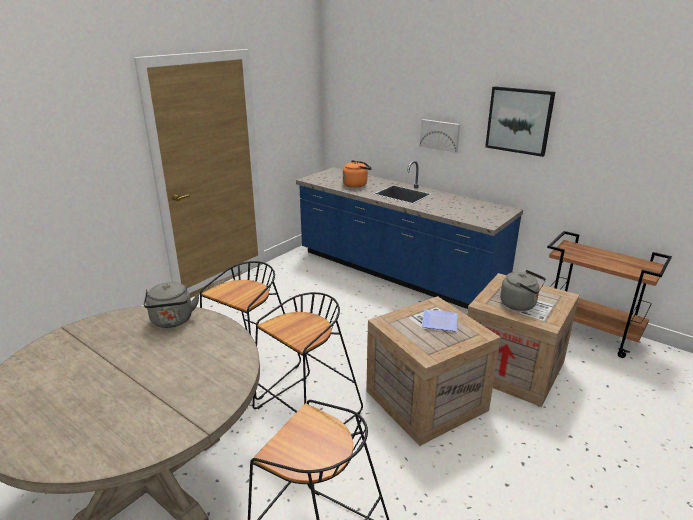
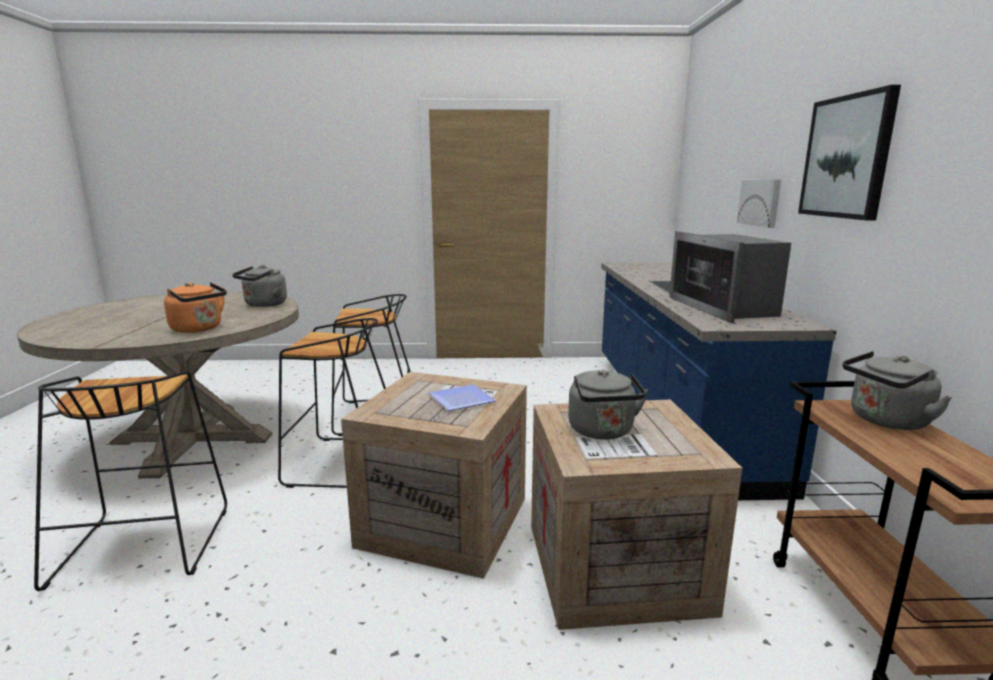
camera: 50 degrees right, 10 degrees down
orange kettle [343,160,372,188] -> orange kettle moved to [164,282,227,333]
none -> microwave [669,231,791,323]
none -> grey kettle [843,351,952,430]

